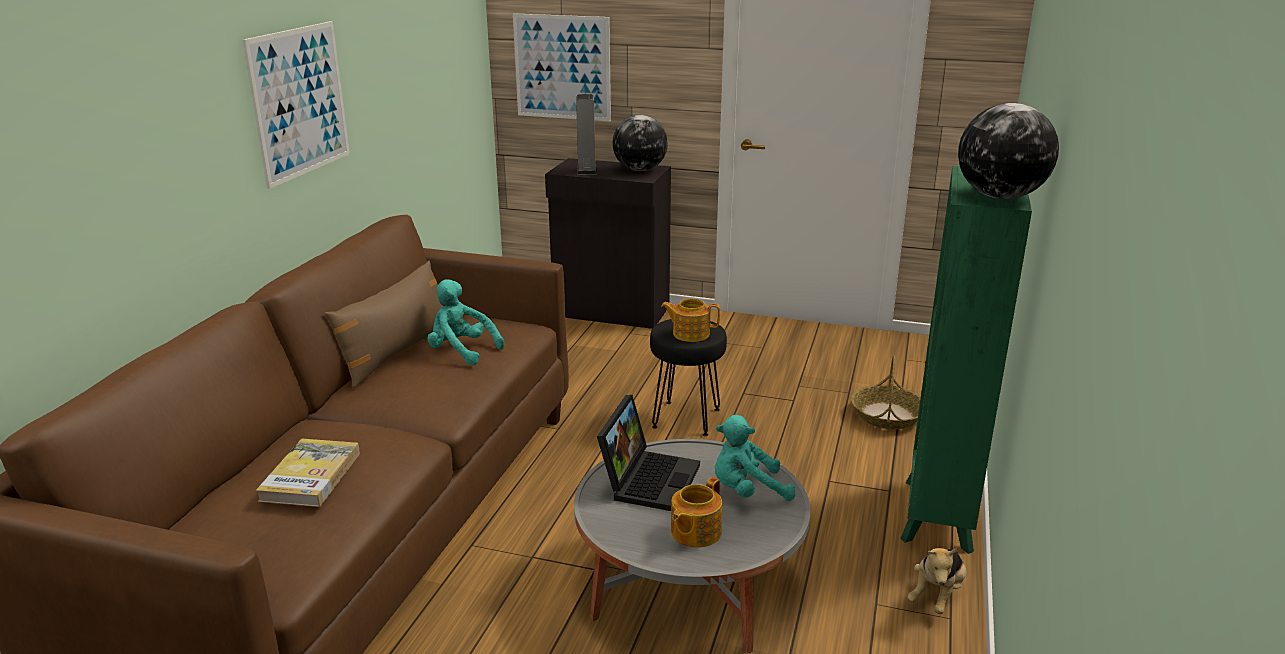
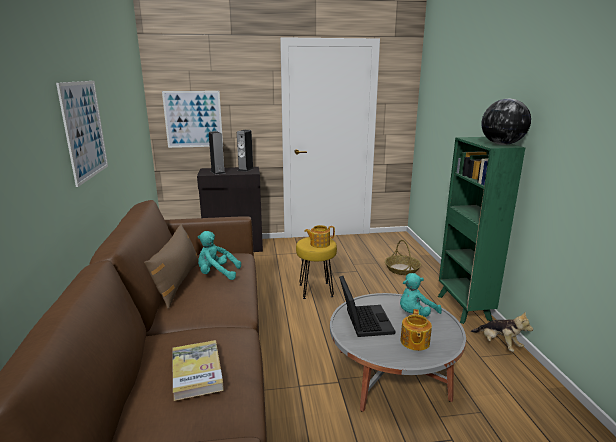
camera: 25 degrees left, 5 degrees down
globe [612,115,668,171] -> speaker [237,130,254,172]
black stool [650,319,727,436] -> yellow stool [296,237,337,299]
plush toy [908,548,967,614] -> plush toy turned 45 degrees counterclockwise [471,312,533,352]

